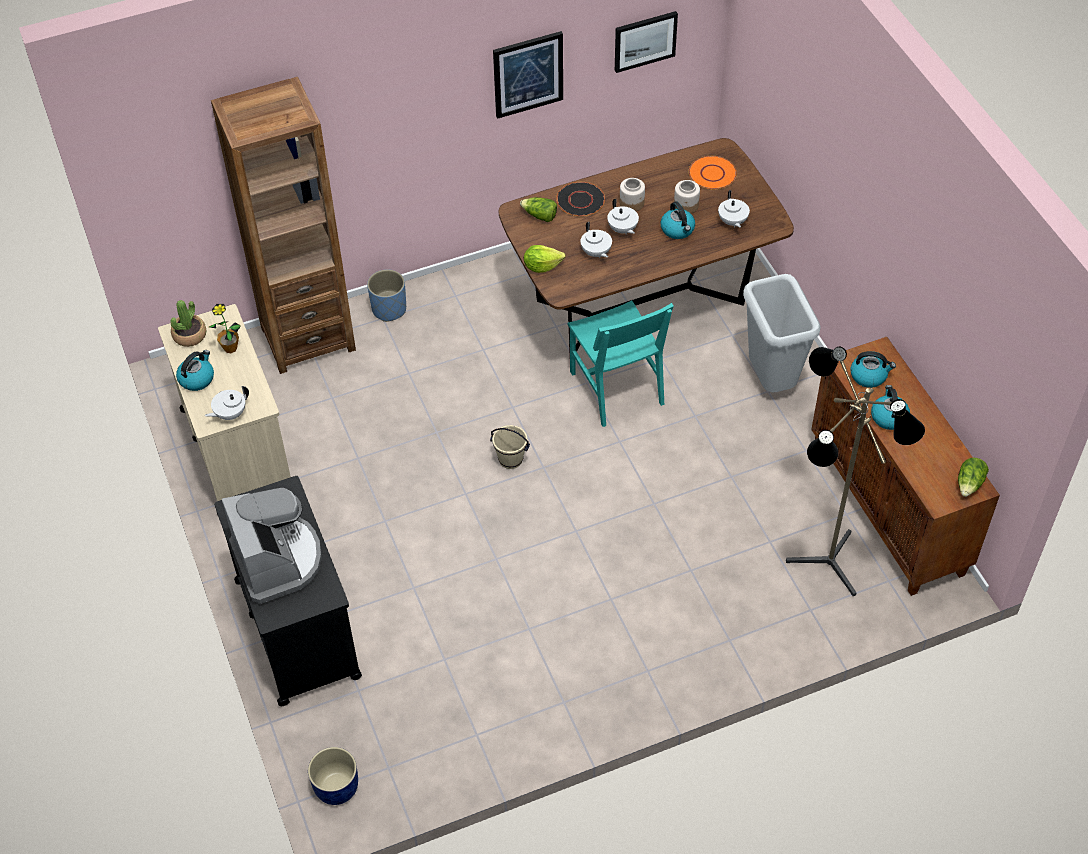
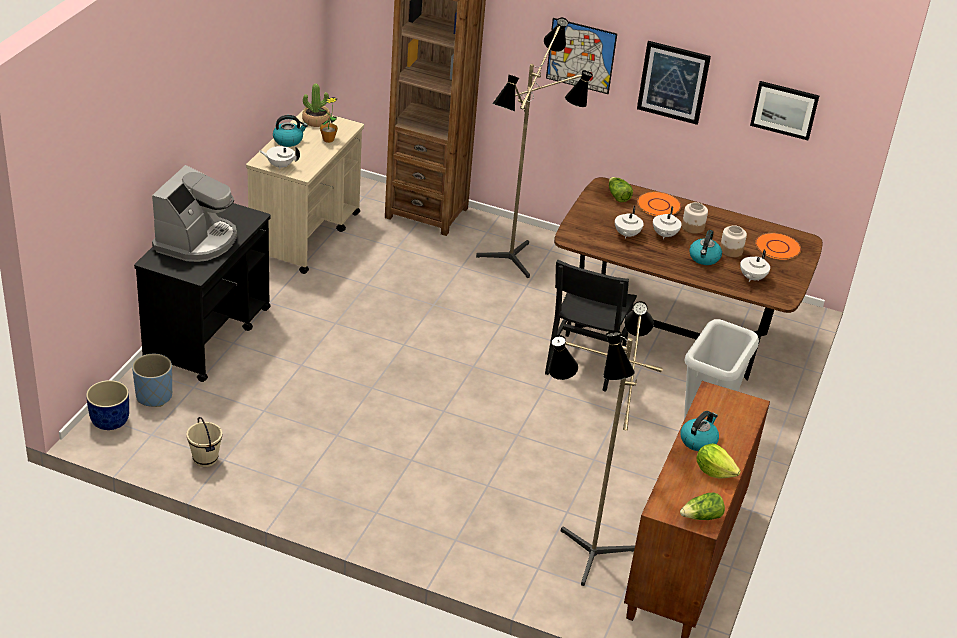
camera: 40 degrees right, 15 degrees down
blue planter [367,269,406,322] -> blue planter moved to [132,354,172,407]
beige bucket [490,425,530,469] -> beige bucket moved to [186,417,222,467]
lettuce [524,245,566,273] -> lettuce moved to [696,444,741,478]
black plate [556,182,605,216] -> orange plate [637,192,681,216]
turquoise chair [567,300,674,427] -> black chair [545,260,637,392]
kettle [850,351,896,388] -> none
none -> floor lamp [476,18,593,278]
none -> picture [546,18,617,94]

